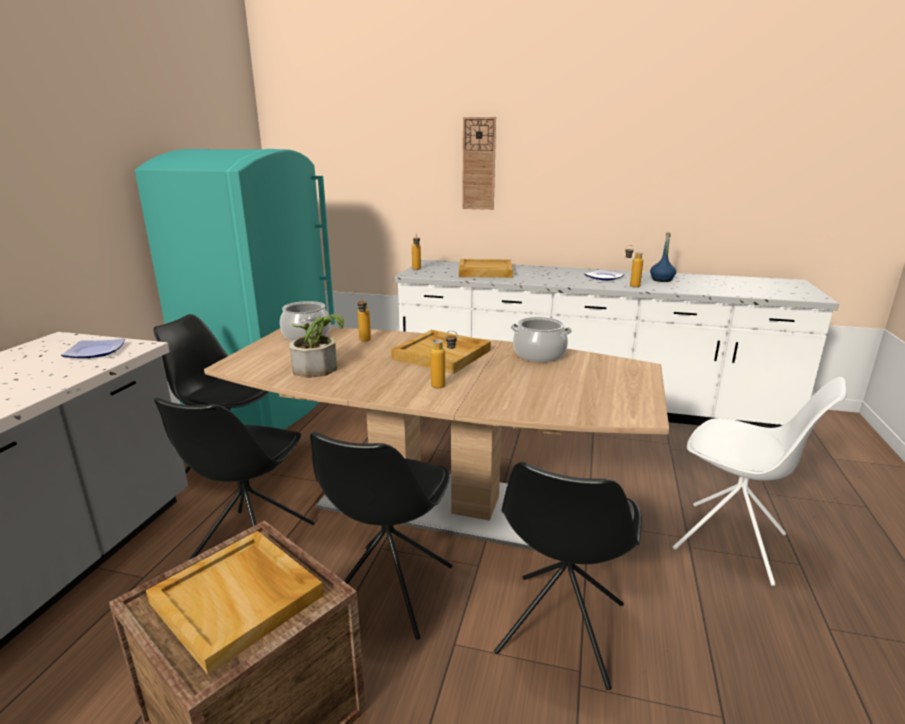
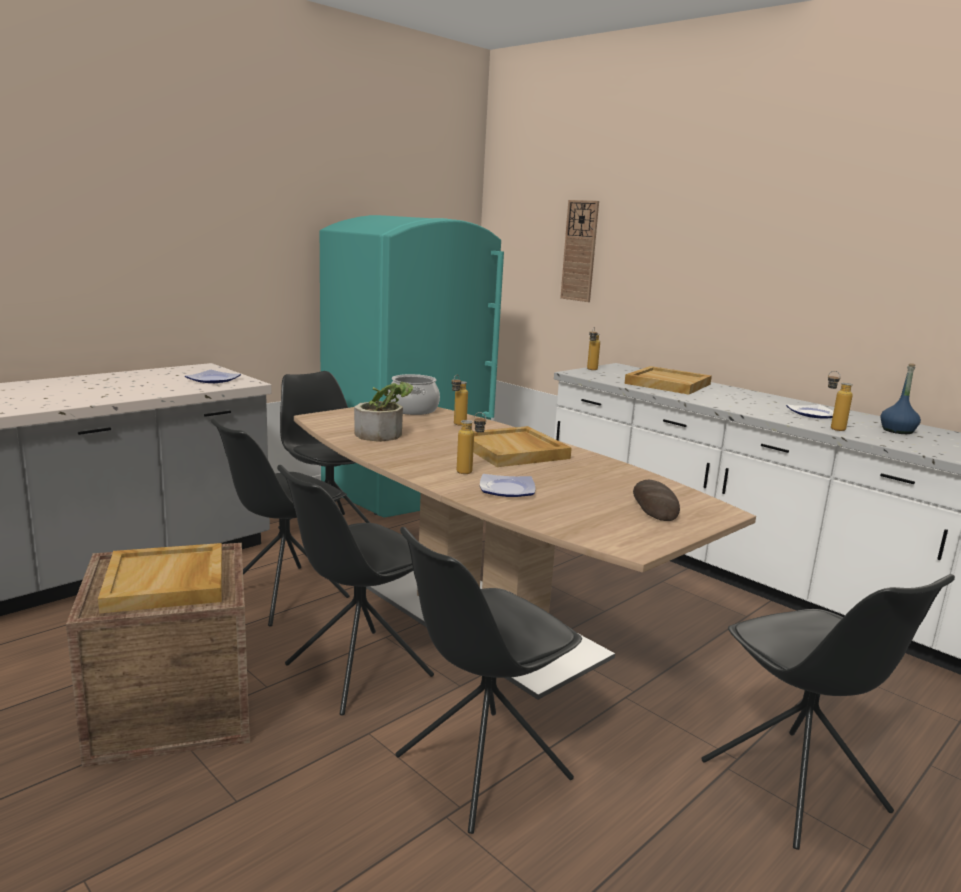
camera: 30 degrees right, 5 degrees down
wall clock [462,117,496,210] -> wall clock moved to [560,200,599,302]
cooking pot [511,317,572,362] -> none
white chair [673,377,847,586] -> black chair [701,574,955,850]
none -> plate [480,474,536,497]
none -> bread [633,480,680,521]

